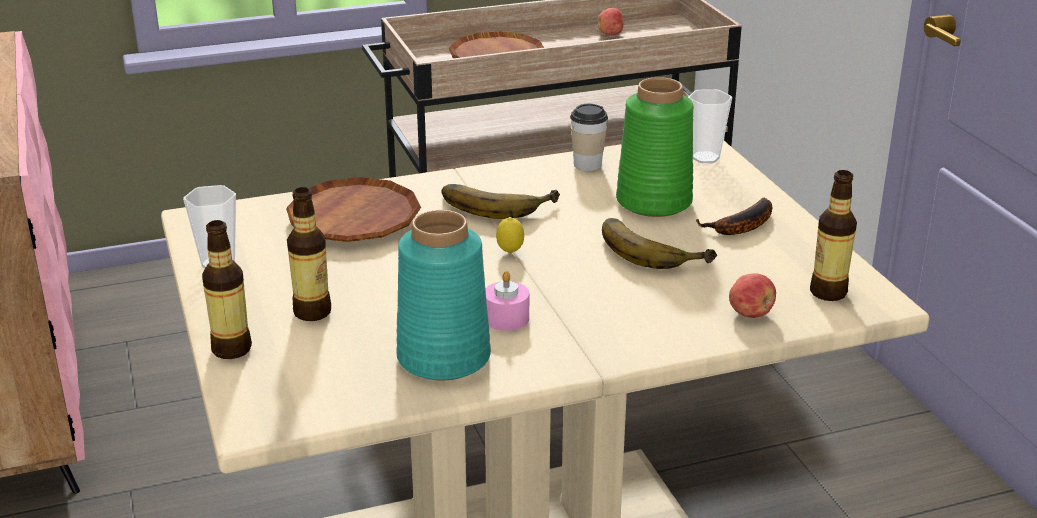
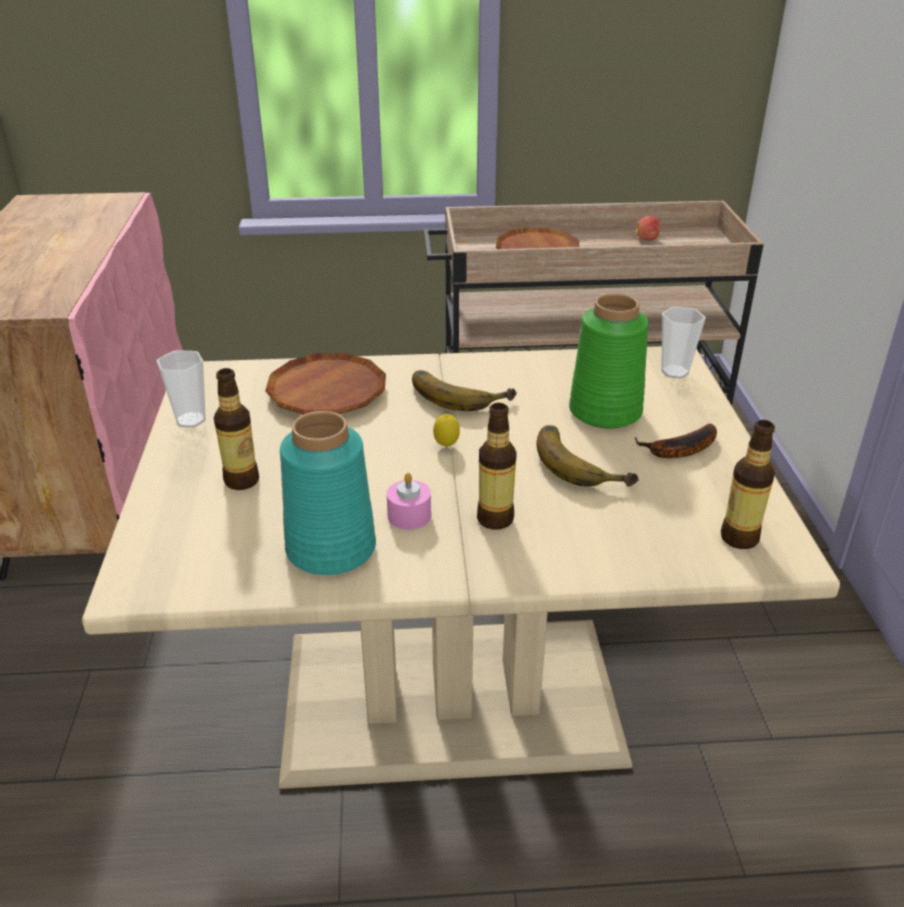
camera: 15 degrees right, 5 degrees up
bottle [202,220,252,359] -> bottle moved to [477,403,517,530]
cup [570,104,608,171] -> none
apple [729,273,776,318] -> none

